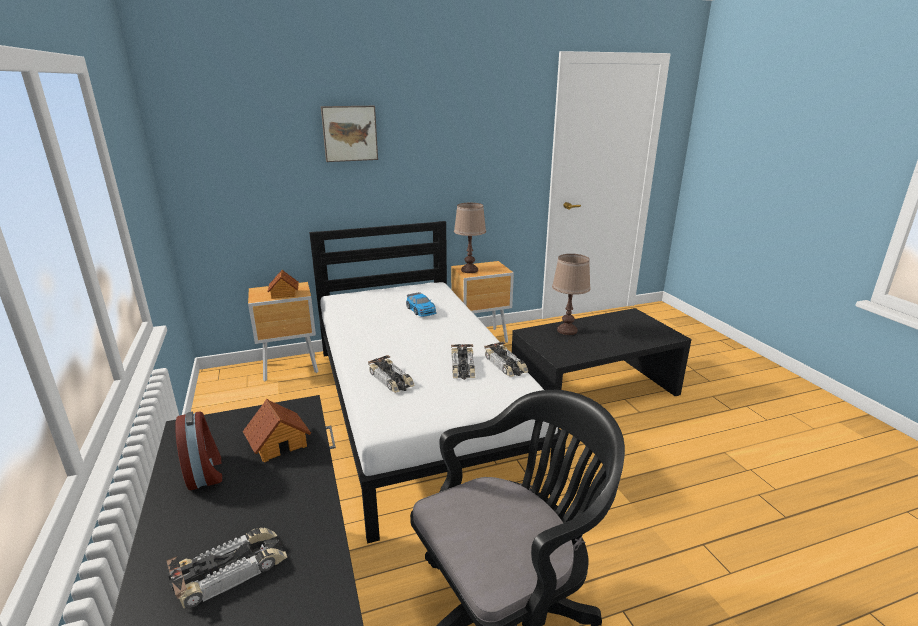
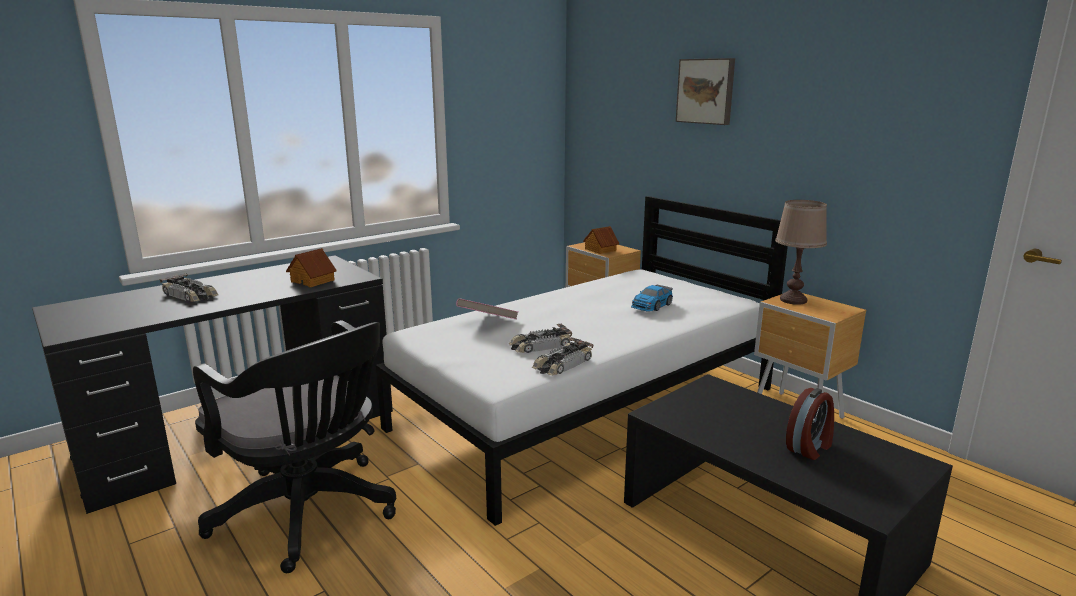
camera: 70 degrees right, 5 degrees down
alarm clock [175,411,222,490] -> alarm clock moved to [786,388,834,460]
toy car [368,355,415,393] -> pink book [456,298,518,319]
brown table lamp [552,254,591,335] -> none

